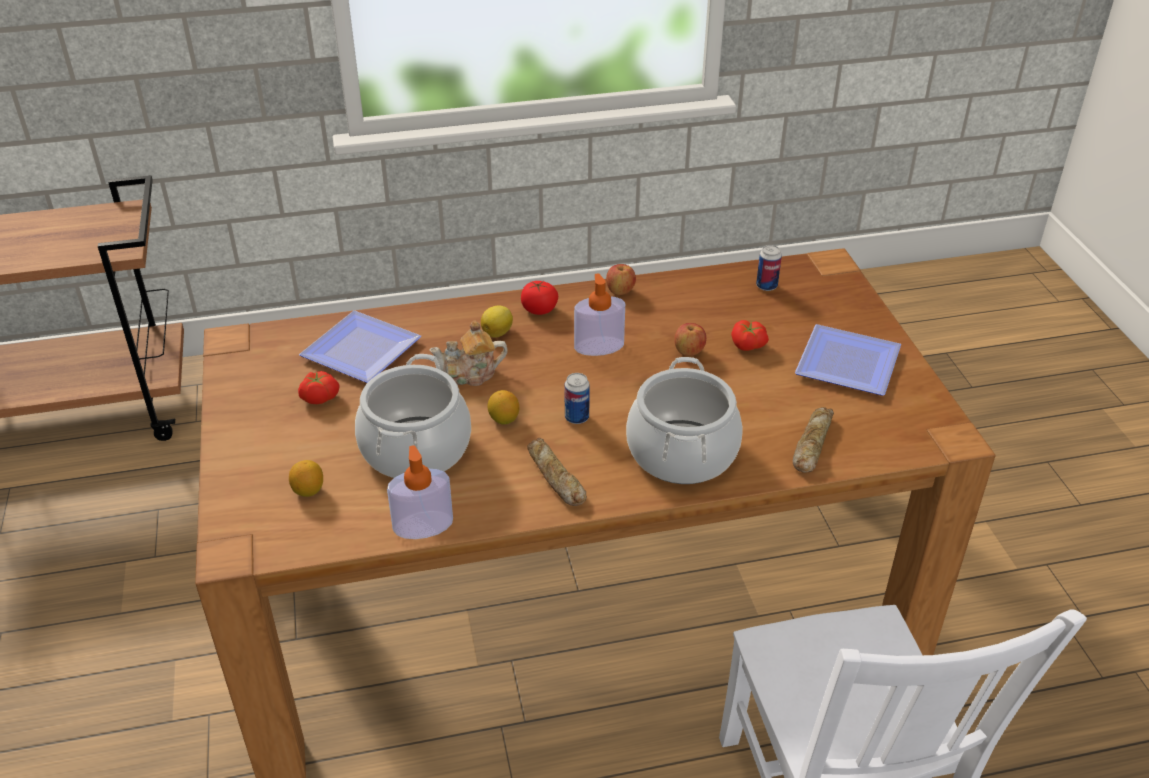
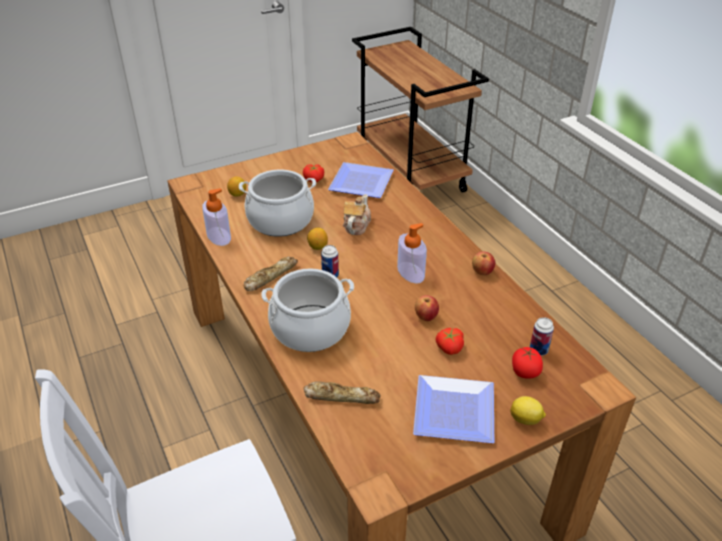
camera: 75 degrees right, 0 degrees up
teapot [429,320,508,386] -> teapot turned 45 degrees clockwise [343,194,371,235]
lemon [481,305,513,338] -> lemon moved to [510,396,546,425]
tomato [521,281,558,315] -> tomato moved to [512,347,543,379]

